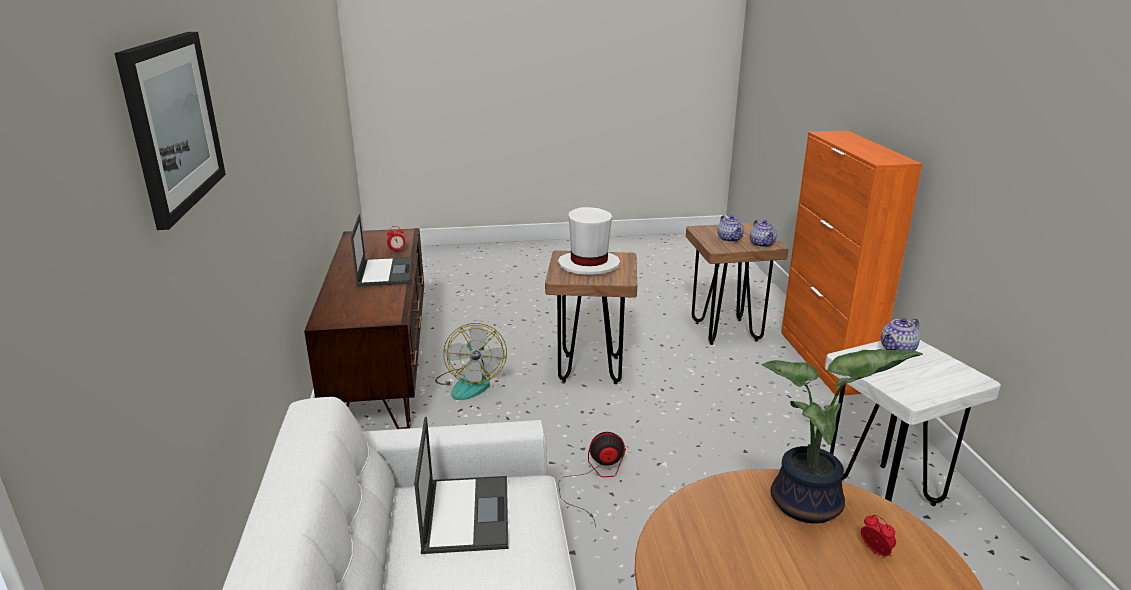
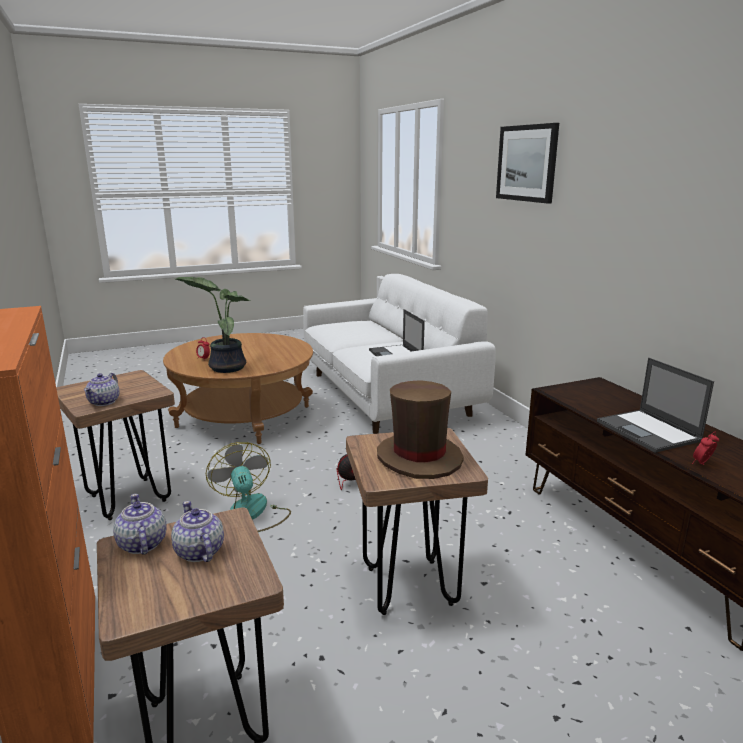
camera: 165 degrees right, 5 degrees down
fan [435,323,507,400] -> fan moved to [206,442,291,532]
white hat [558,207,620,275] -> brown hat [377,380,464,479]
white stool [825,340,1001,506] -> brown stool [56,370,175,520]
teapot [881,318,920,351] -> teapot turned 150 degrees clockwise [84,373,119,406]

